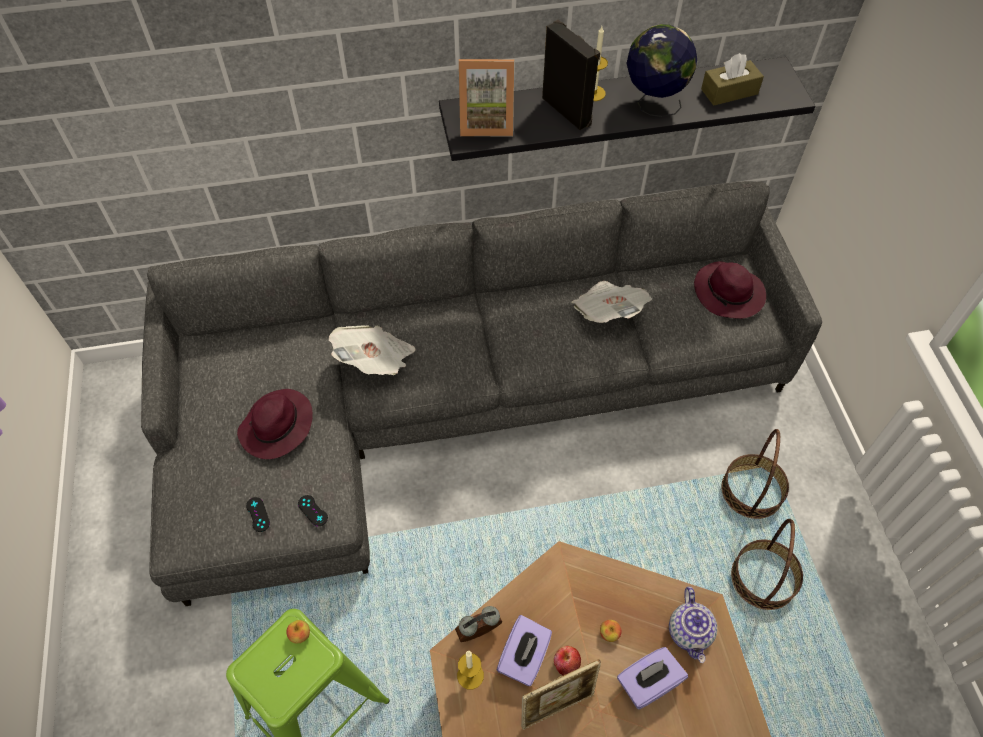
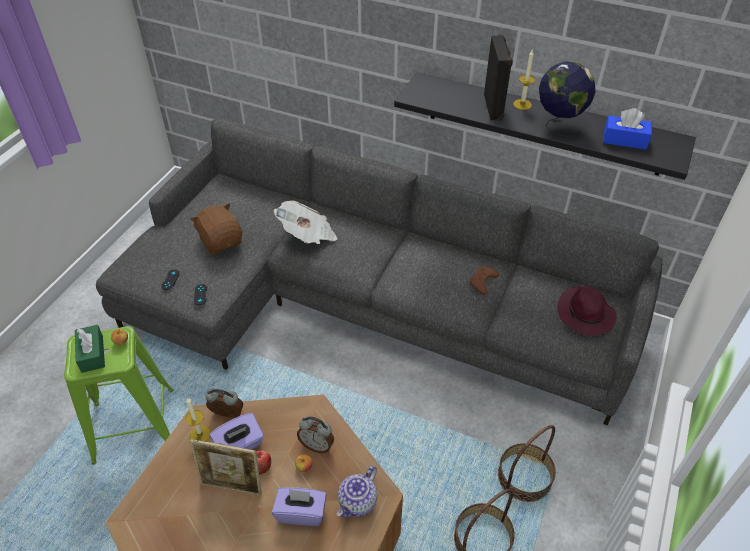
camera: 35 degrees right, 10 degrees down
purple hat [237,389,313,459] -> brown plush toy [190,203,242,255]
picture frame [459,59,514,136] -> none
newspaper [571,281,652,323] -> brown game controller [470,266,499,295]
brown tissue box [701,53,764,106] -> blue tissue box [603,108,652,150]
none -> green tissue box [75,325,105,373]
none -> alarm clock [297,416,334,453]

